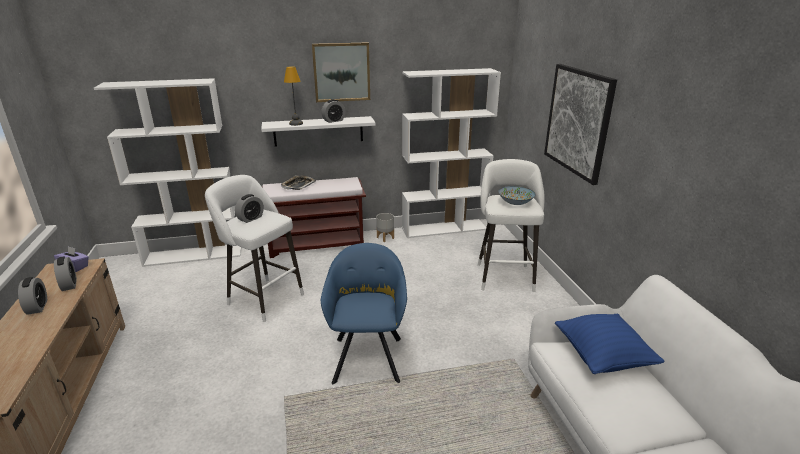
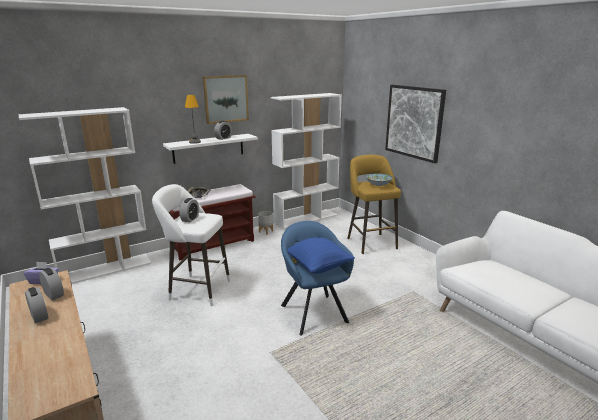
camera: 20 degrees left, 5 degrees down
white stool [478,159,545,292] -> yellow stool [347,155,401,254]
blue pillow [555,314,665,374] -> blue pillow moved to [288,237,355,274]

